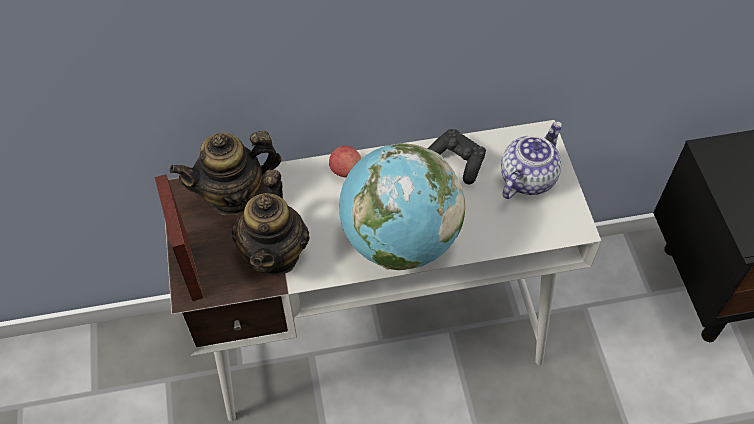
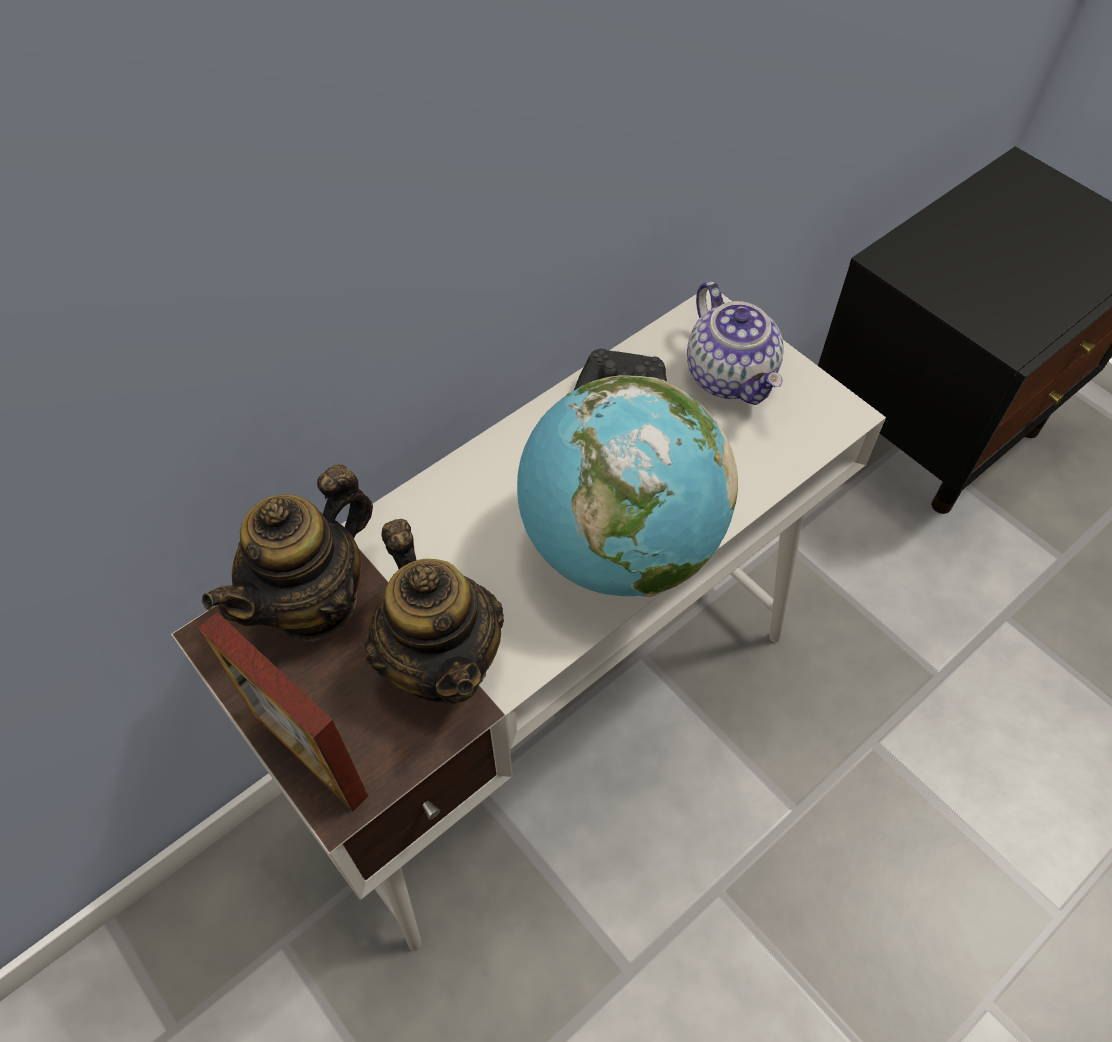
camera: 30 degrees left, 0 degrees up
apple [329,146,361,178] -> none
teapot [501,121,562,199] -> teapot turned 150 degrees clockwise [687,281,784,405]

